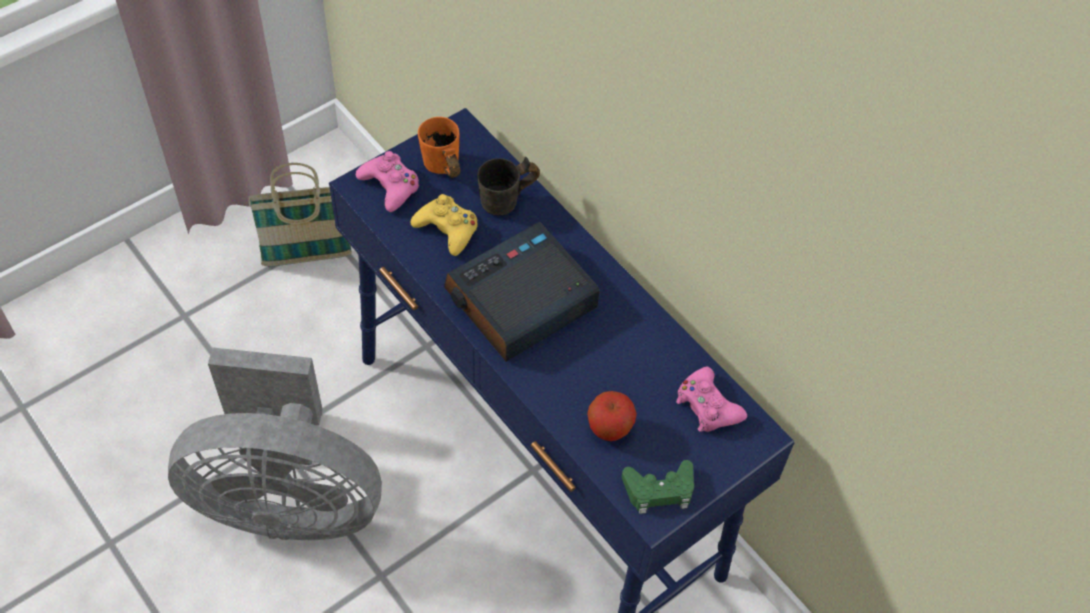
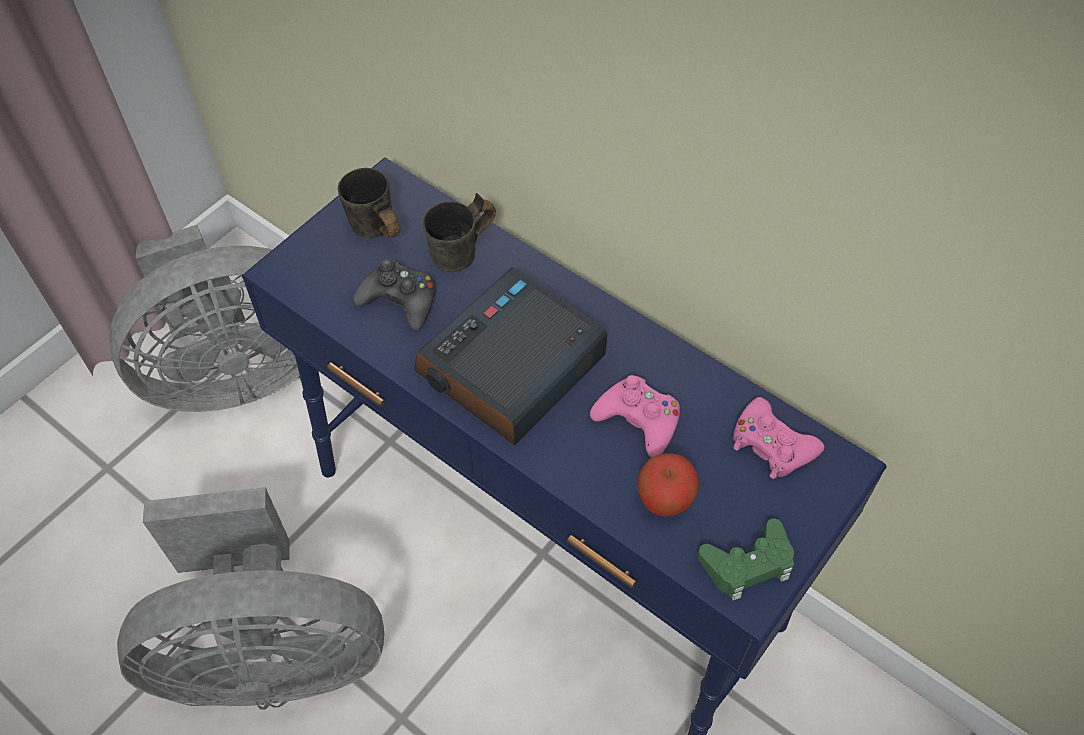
camera: 10 degrees left, 0 degrees up
basket [248,163,352,266] -> grey fan [109,225,300,412]
pink game controller [356,151,420,212] -> pink game controller moved to [590,375,680,457]
yellow game controller [411,194,478,256] -> black game controller [353,259,436,330]
orange mug [418,117,460,178] -> grey mug [338,168,400,238]

